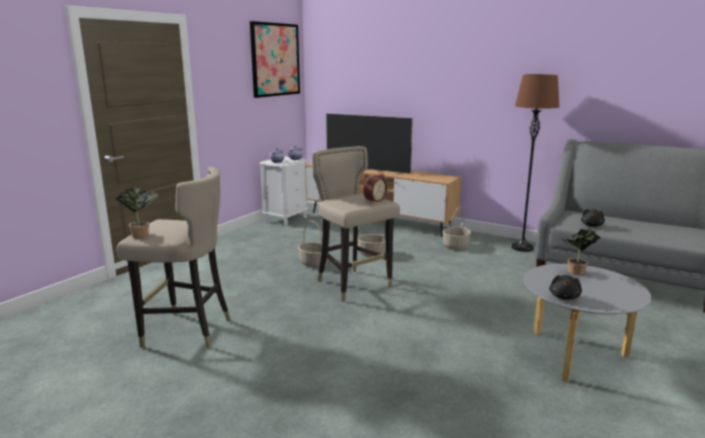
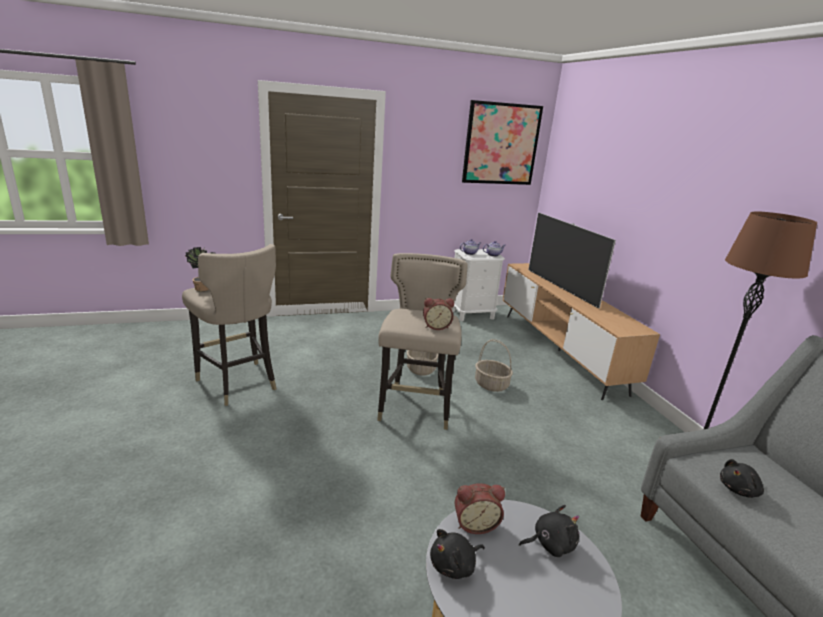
camera: 40 degrees right, 5 degrees up
basket [443,207,471,250] -> none
potted plant [562,228,601,275] -> black plush toy [519,505,579,557]
none -> alarm clock [454,483,505,534]

